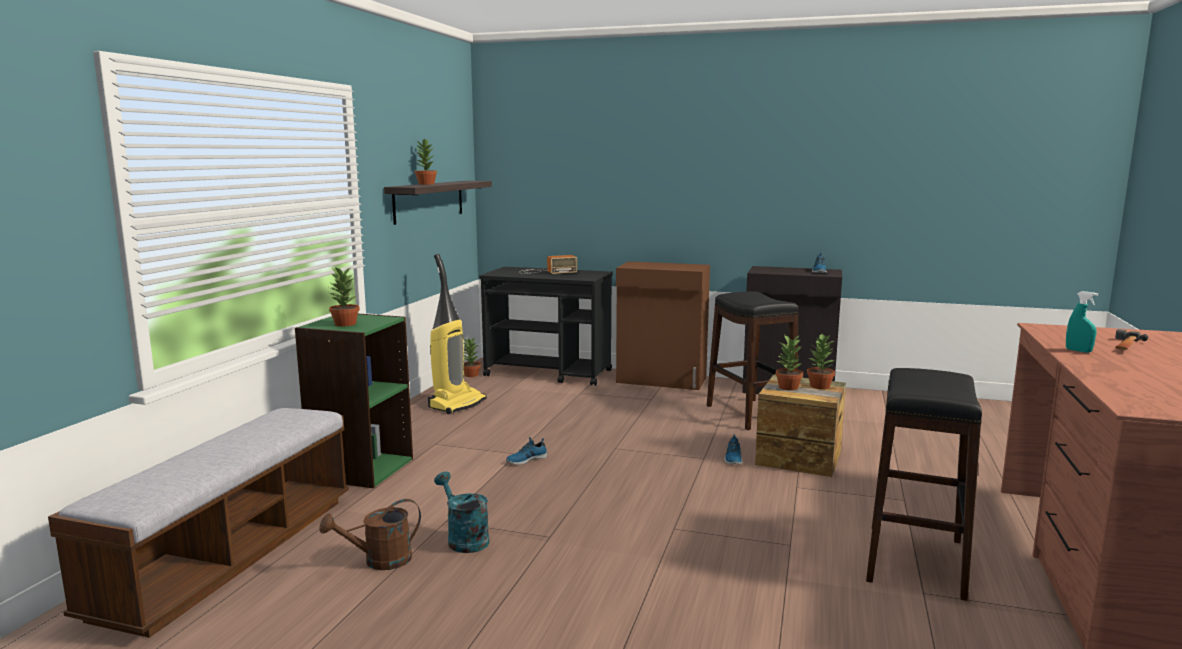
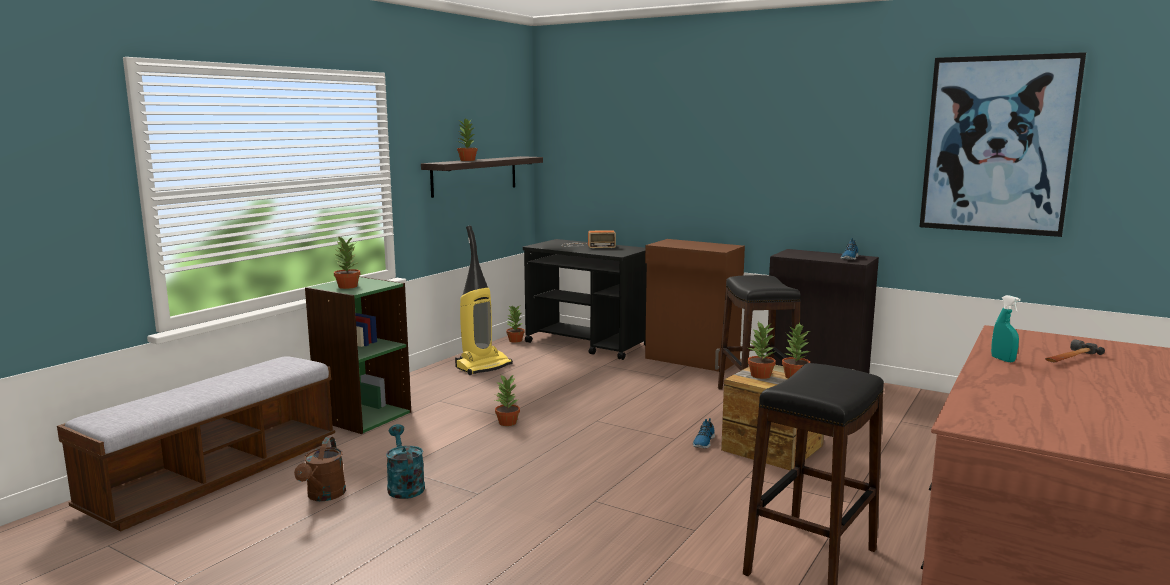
camera: 15 degrees right, 0 degrees up
brown watering can [319,499,421,570] -> brown watering can turned 75 degrees counterclockwise [294,437,346,501]
shoe [506,437,548,465] -> potted plant [495,375,520,426]
none -> picture [920,52,1086,237]

